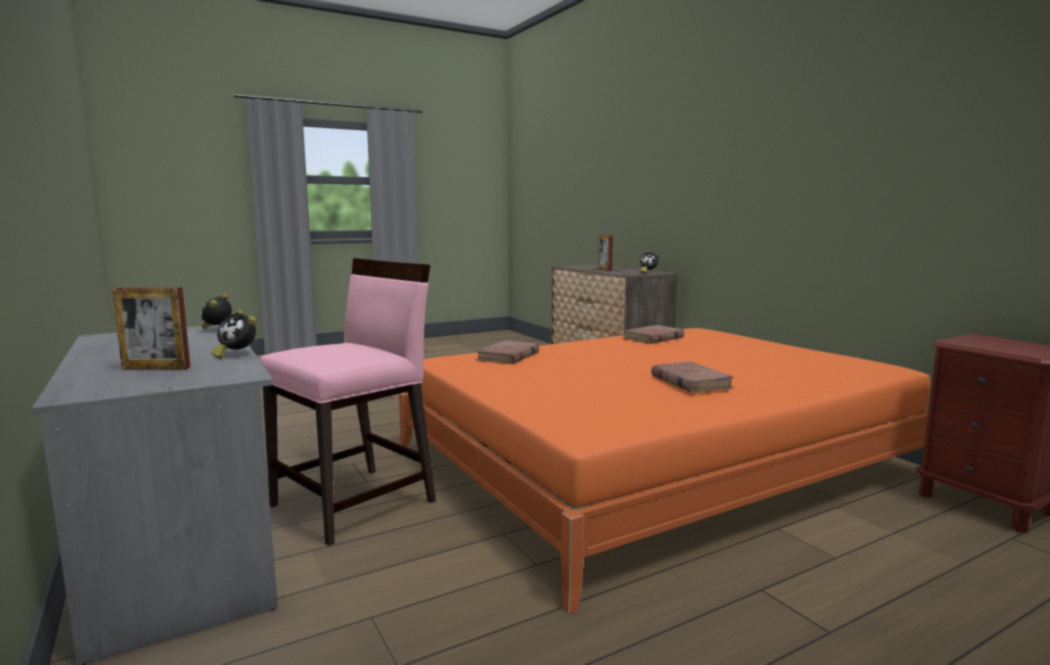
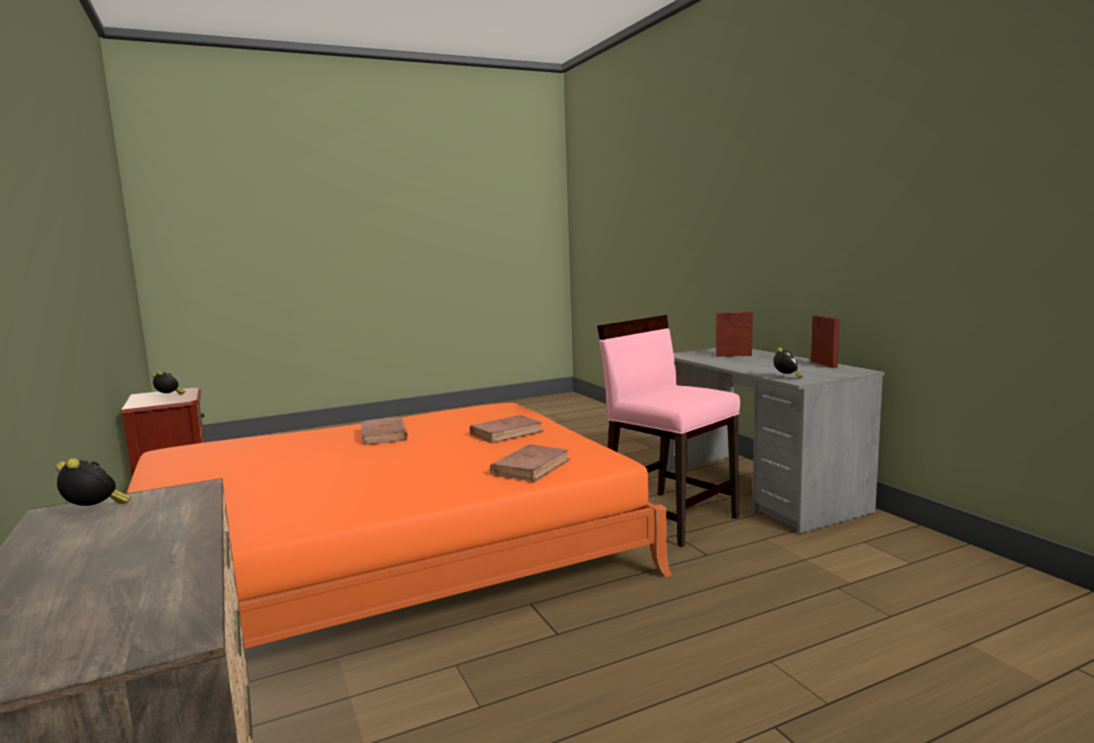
camera: 175 degrees left, 0 degrees up
alarm clock [210,309,256,359] -> alarm clock moved to [152,370,185,395]
pink chair [260,258,436,546] -> pink chair turned 90 degrees clockwise [597,315,740,547]
picture frame [598,235,613,271] -> picture frame moved to [811,315,840,368]
brown book [622,325,685,344] -> brown book moved to [470,415,544,443]

